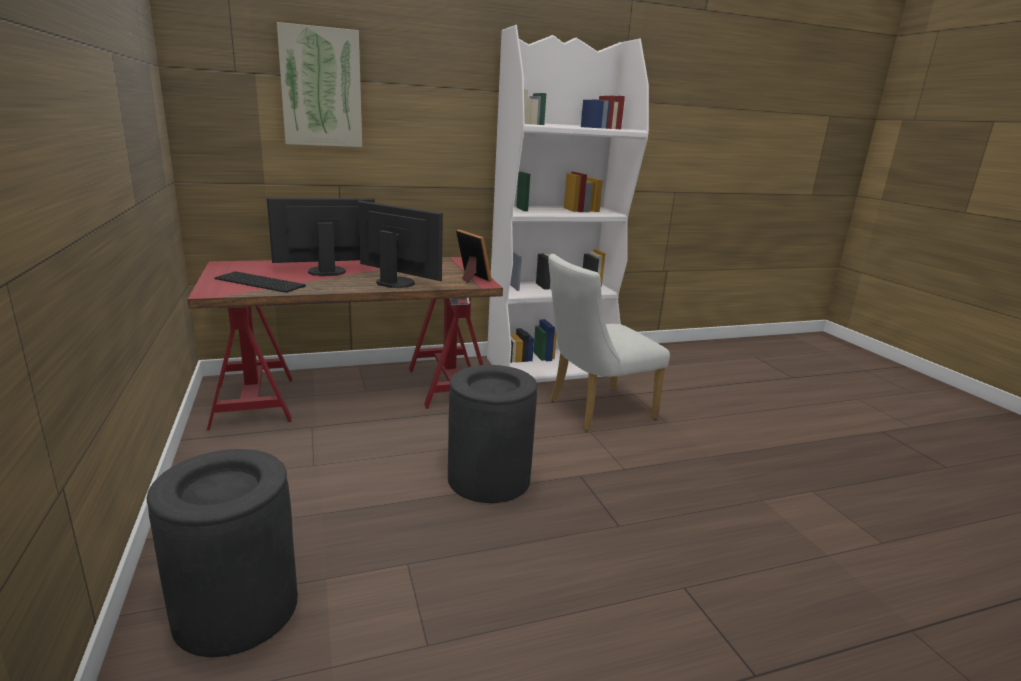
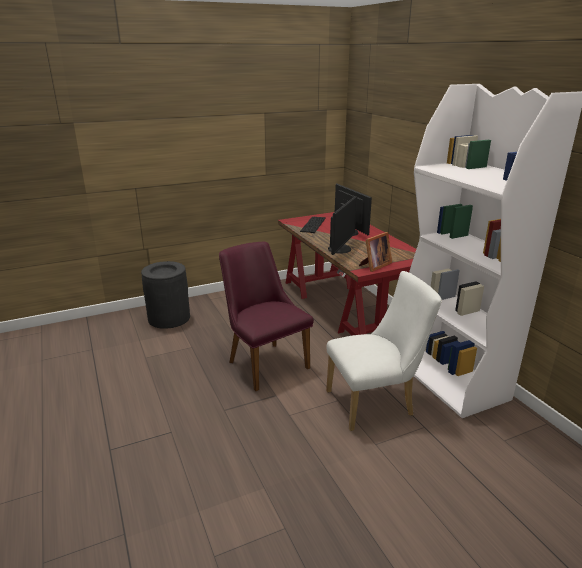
camera: 85 degrees right, 5 degrees up
picture [277,22,362,147] -> none
black trash can [448,365,537,503] -> purple chair [219,241,314,391]
white chair [548,254,670,431] -> white chair turned 105 degrees clockwise [326,271,442,431]

